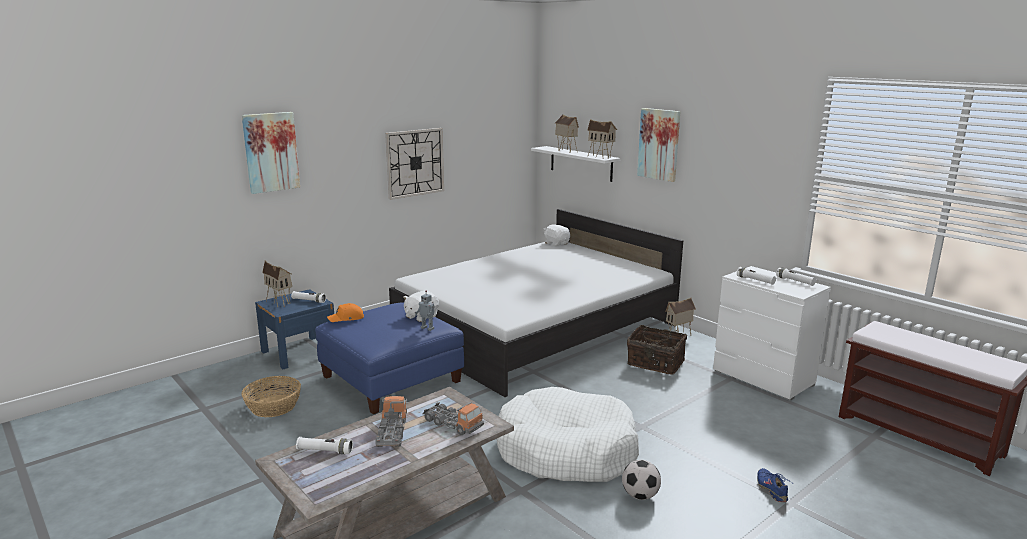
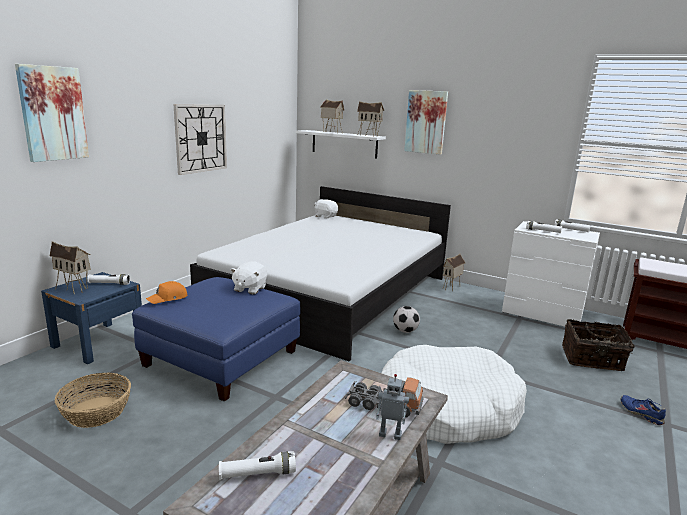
camera: 20 degrees left, 0 degrees up
toy truck [375,396,407,447] -> none
toy robot [415,291,435,331] -> toy robot moved to [376,374,409,440]
football [622,460,661,500] -> football moved to [393,306,420,333]
basket [627,325,687,375] -> basket moved to [562,319,635,371]

